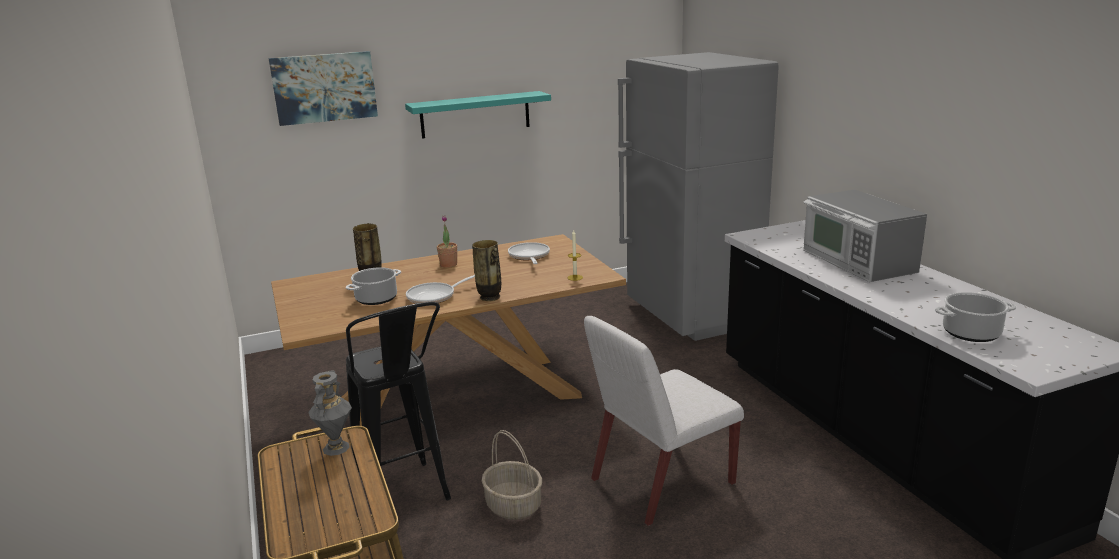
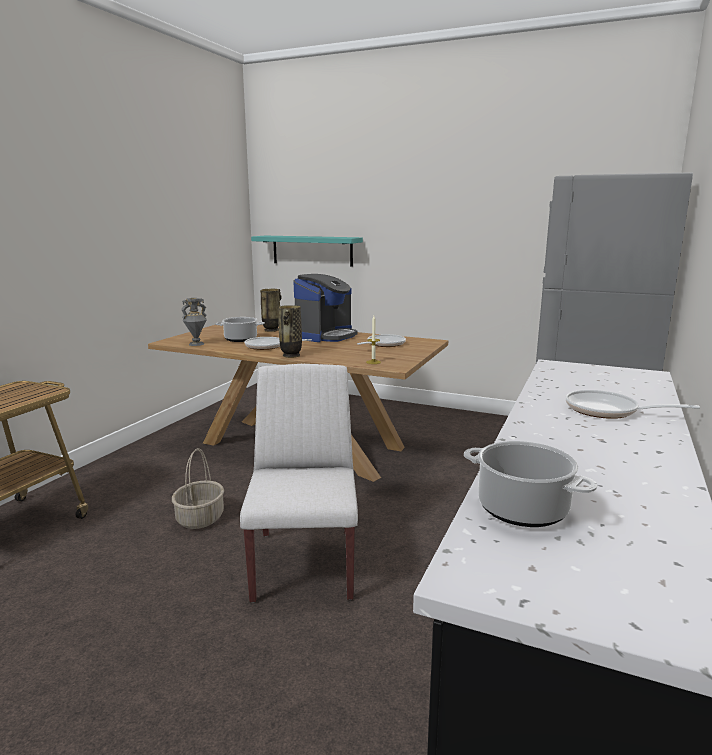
camera: 45 degrees right, 5 degrees down
picture [268,51,378,126] -> none
grey vase [308,371,352,456] -> grey vase moved to [181,298,207,346]
black stool [346,302,451,500] -> none
turquoise shelf [405,91,551,139] -> turquoise shelf moved to [251,236,363,266]
potted plant [437,215,457,268] -> coffee machine [293,274,358,342]
white chair [584,316,744,526] -> white chair turned 75 degrees clockwise [240,364,358,603]
microwave [803,190,927,282] -> frying pan [566,390,700,419]

